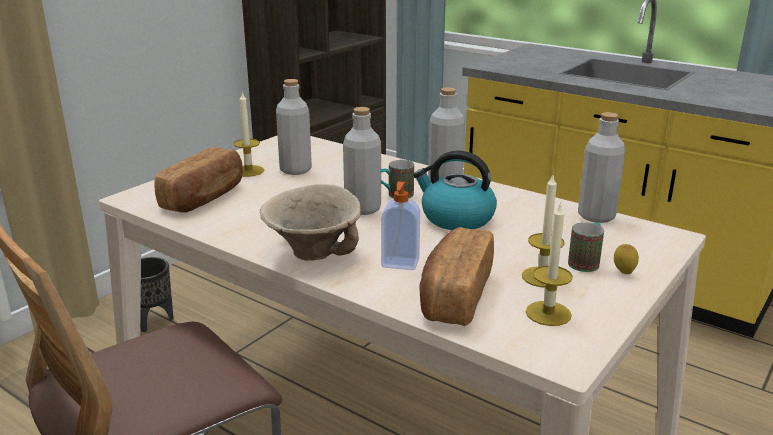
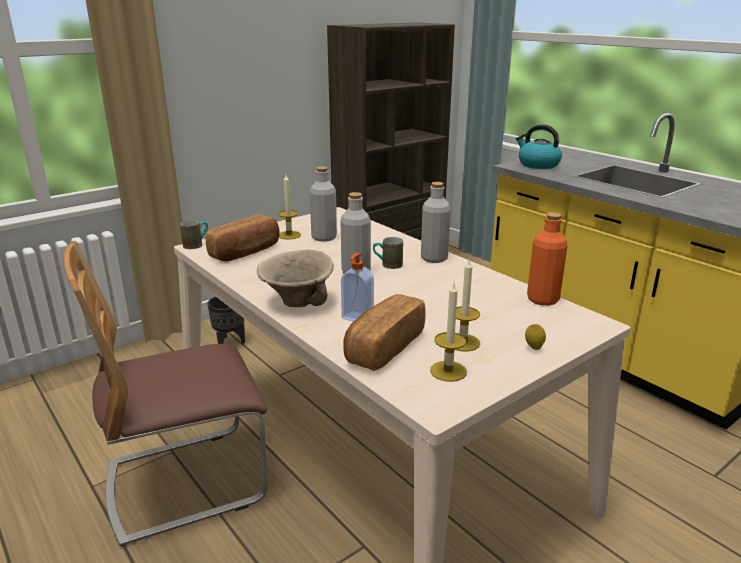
camera: 15 degrees right, 0 degrees up
kettle [413,151,497,230] -> kettle moved to [516,124,562,169]
mug [568,222,604,272] -> mug moved to [180,220,208,249]
grey bottle [578,112,626,223] -> orange bottle [527,212,568,306]

